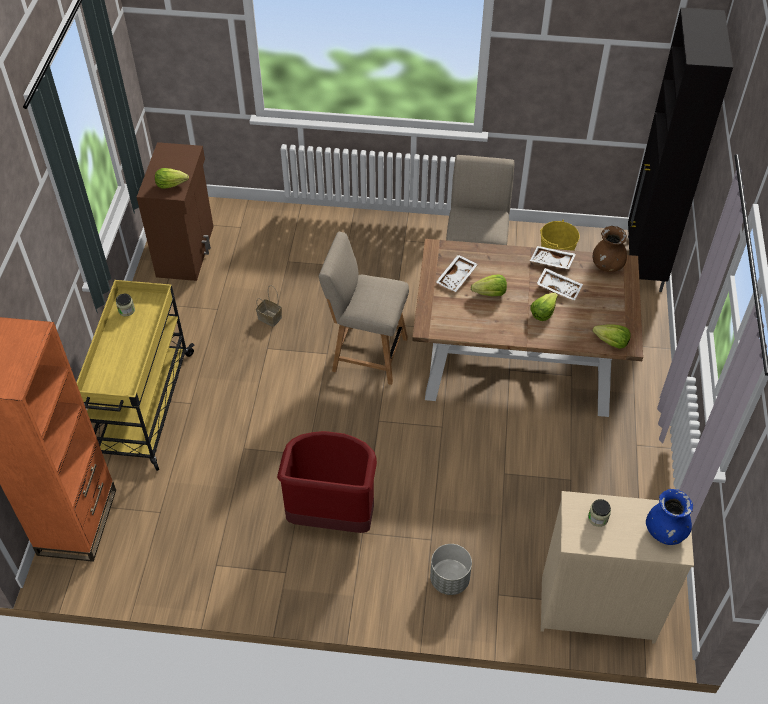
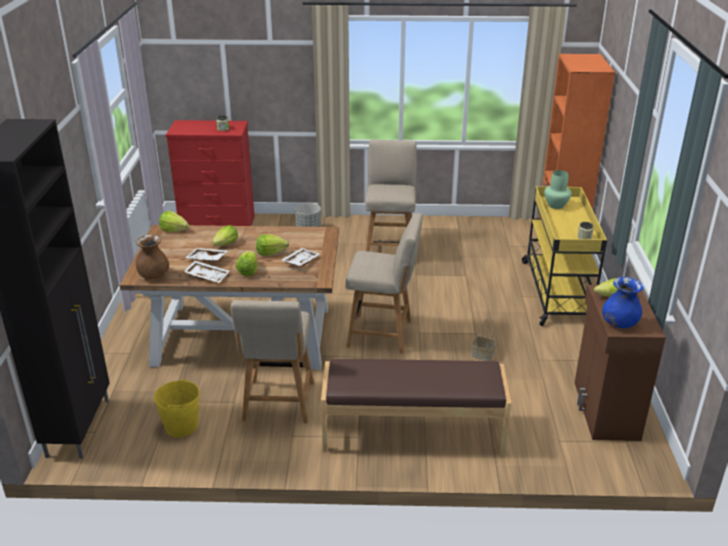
camera: 175 degrees right, 20 degrees down
red trash can [277,431,377,533] -> beige chair [365,140,417,252]
beige dresser [541,491,694,644] -> red dresser [166,120,255,226]
blue vase [646,489,693,545] -> blue vase moved to [602,277,644,328]
none -> lettuce [236,251,258,276]
none -> brown bench [321,359,512,456]
none -> green vase [544,170,572,209]

